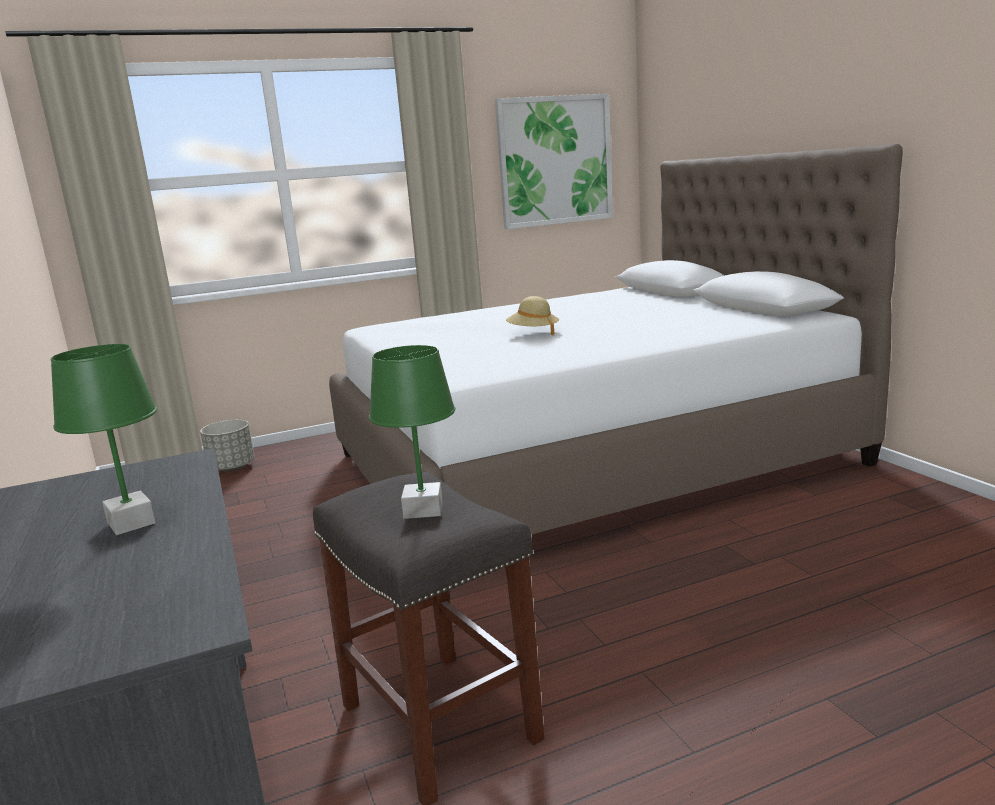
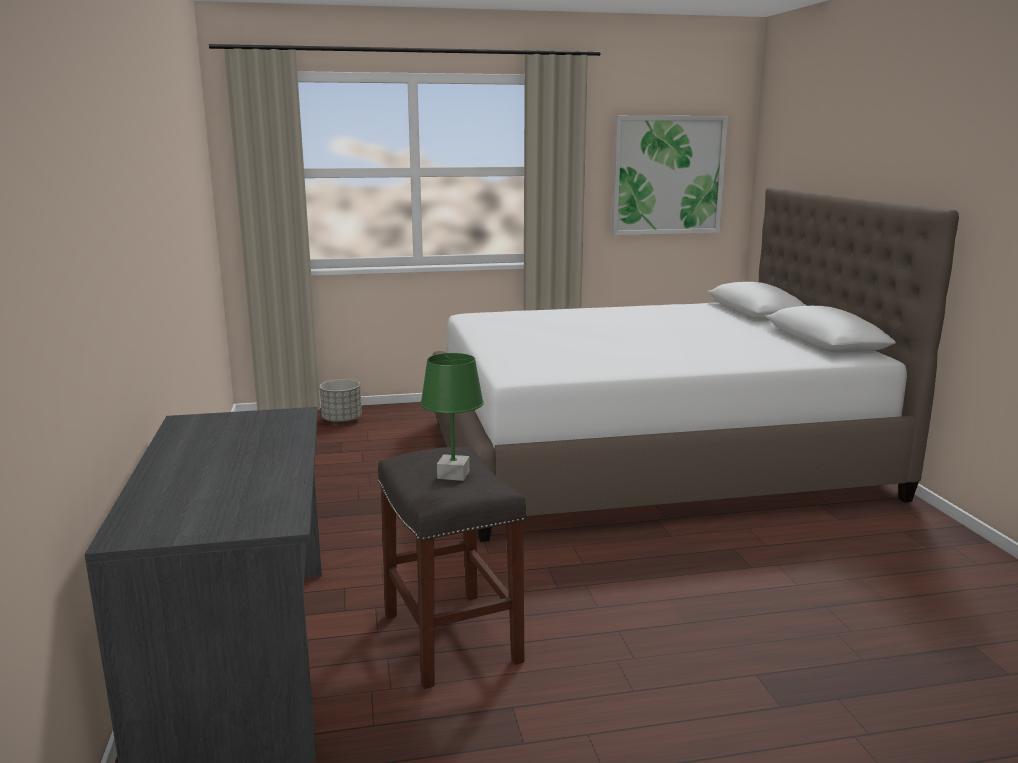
camera: 10 degrees right, 0 degrees up
green table lamp [51,344,157,535] -> none
beige hat [506,296,559,335] -> none

